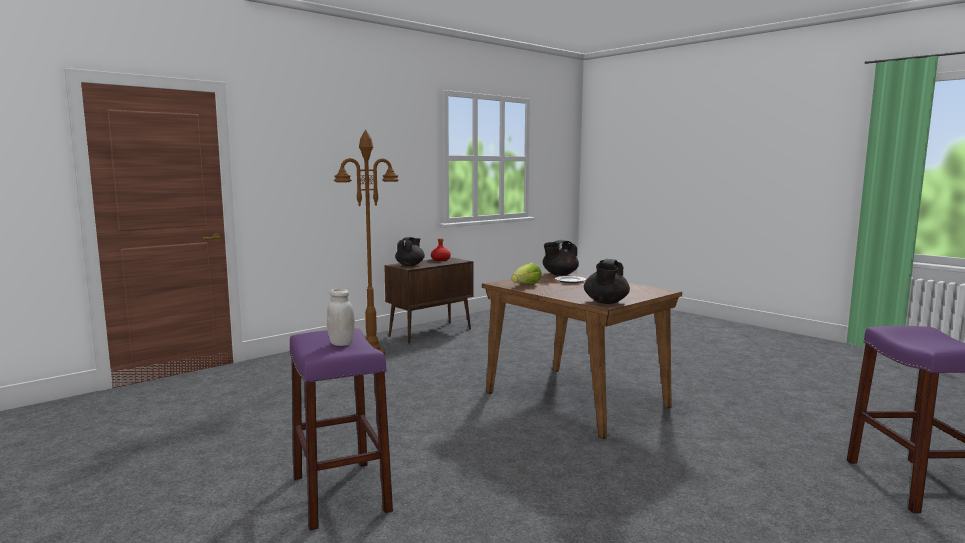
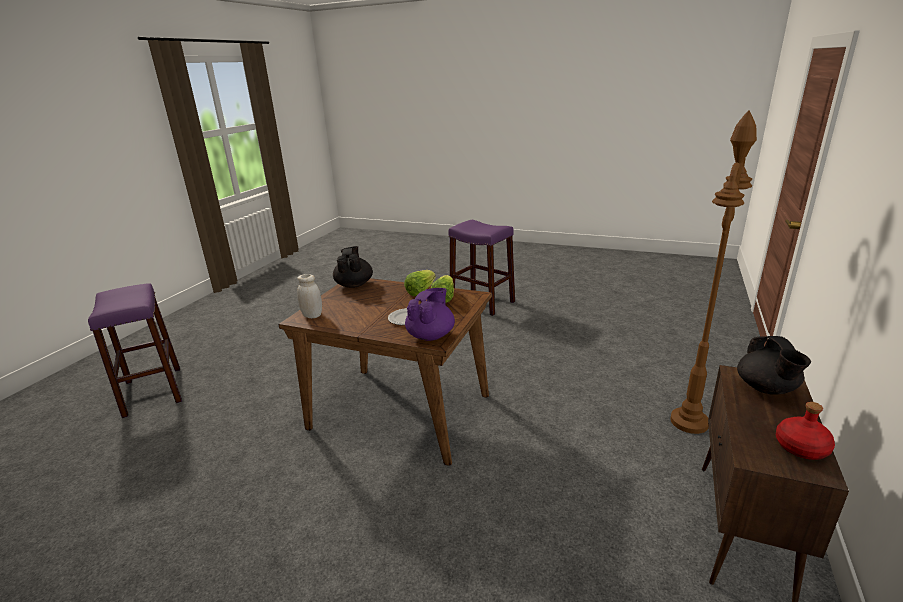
camera: 155 degrees right, 15 degrees up
white jar [327,288,355,346] -> white jar moved to [297,274,322,318]
black teapot [543,240,579,276] -> purple teapot [405,288,455,341]
none -> lettuce [404,270,436,296]

